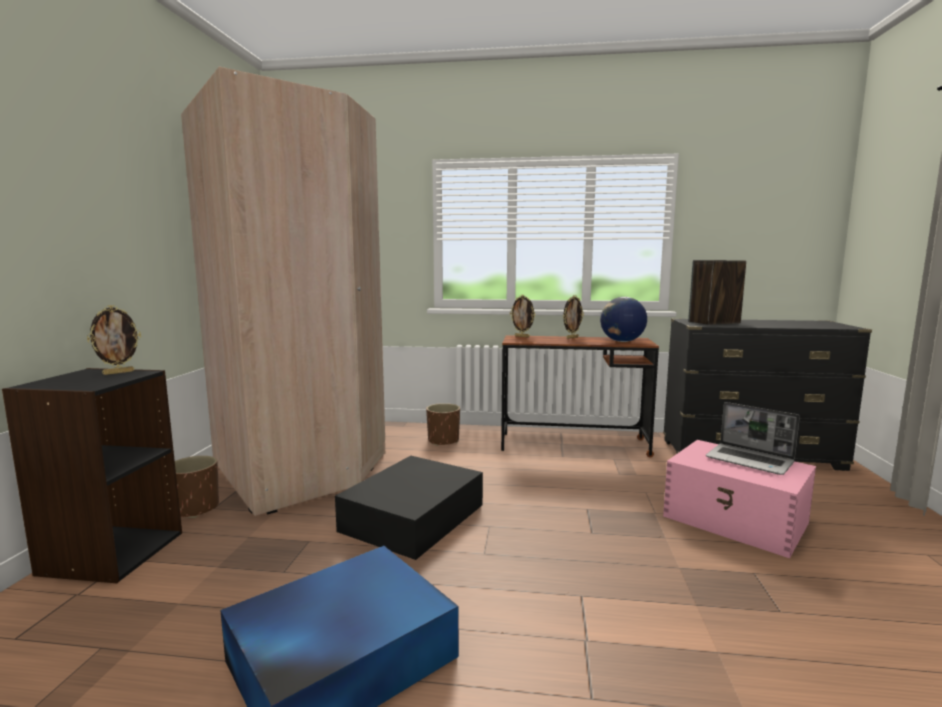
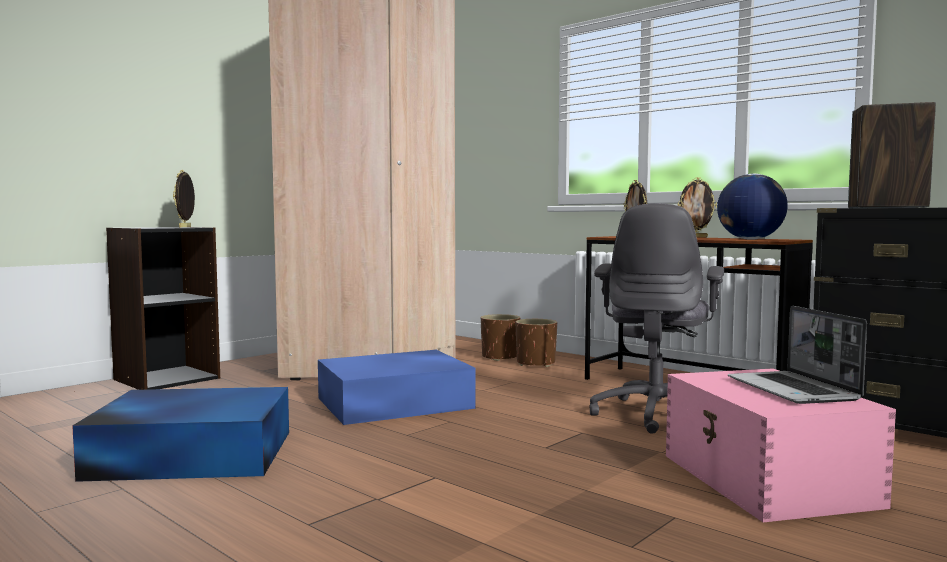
camera: 35 degrees right, 5 degrees down
picture frame [87,305,141,375] -> picture frame turned 105 degrees clockwise [173,170,195,227]
brown planter [175,456,219,518] -> brown planter moved to [481,314,521,361]
black storage box [335,456,483,560] -> blue storage box [318,350,475,425]
none -> grey office chair [589,203,724,434]

